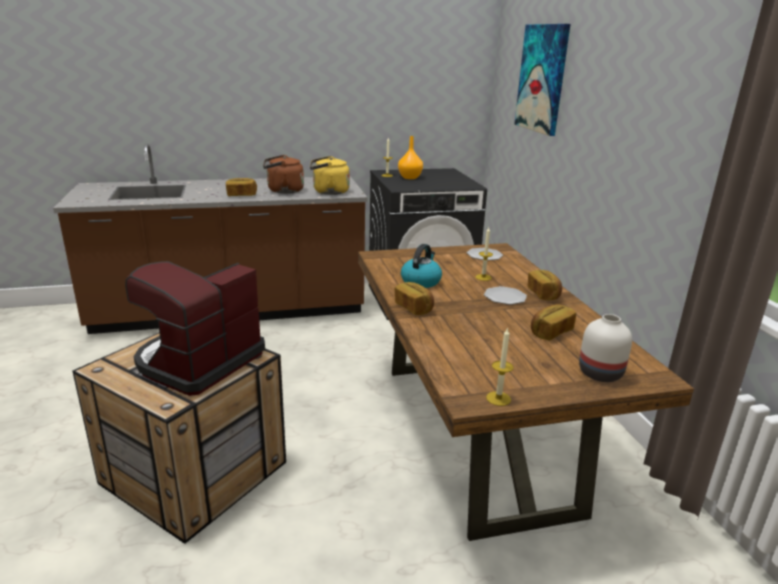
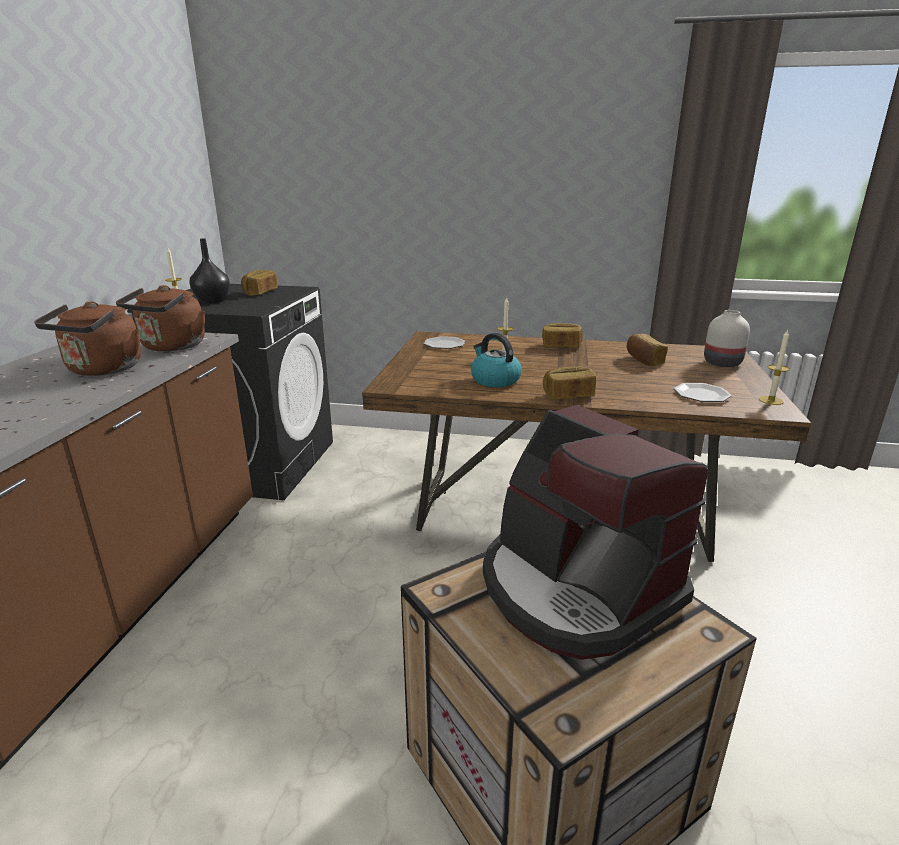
camera: 65 degrees left, 0 degrees up
bread [226,178,257,196] -> bread moved to [241,270,278,296]
yellow kettle [310,156,350,195] -> brown kettle [116,285,205,351]
orange vase [398,136,423,179] -> black vase [190,238,230,304]
plate [484,286,527,305] -> plate moved to [674,383,731,402]
picture [515,24,570,136] -> none

